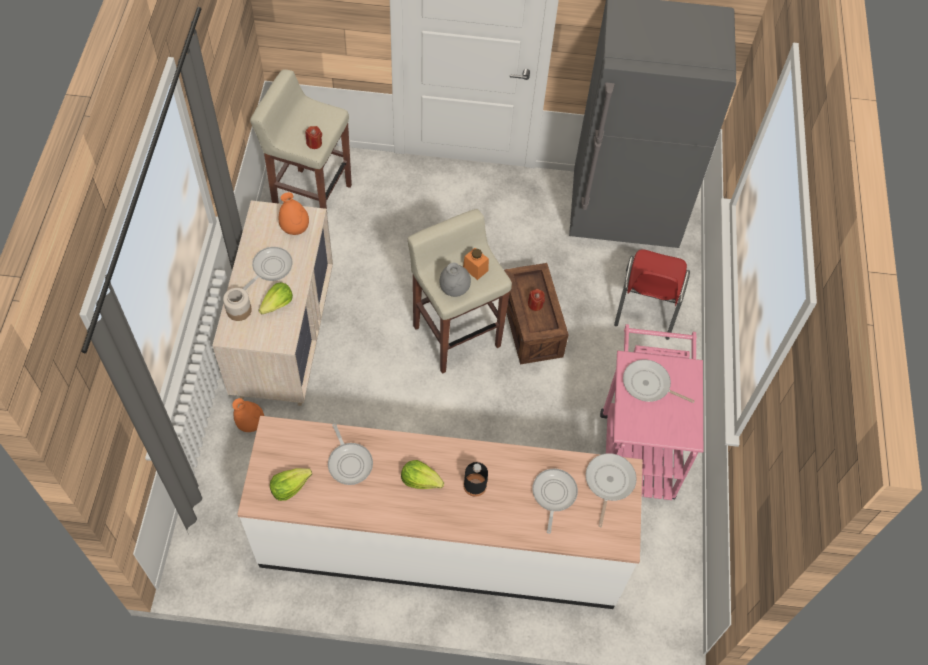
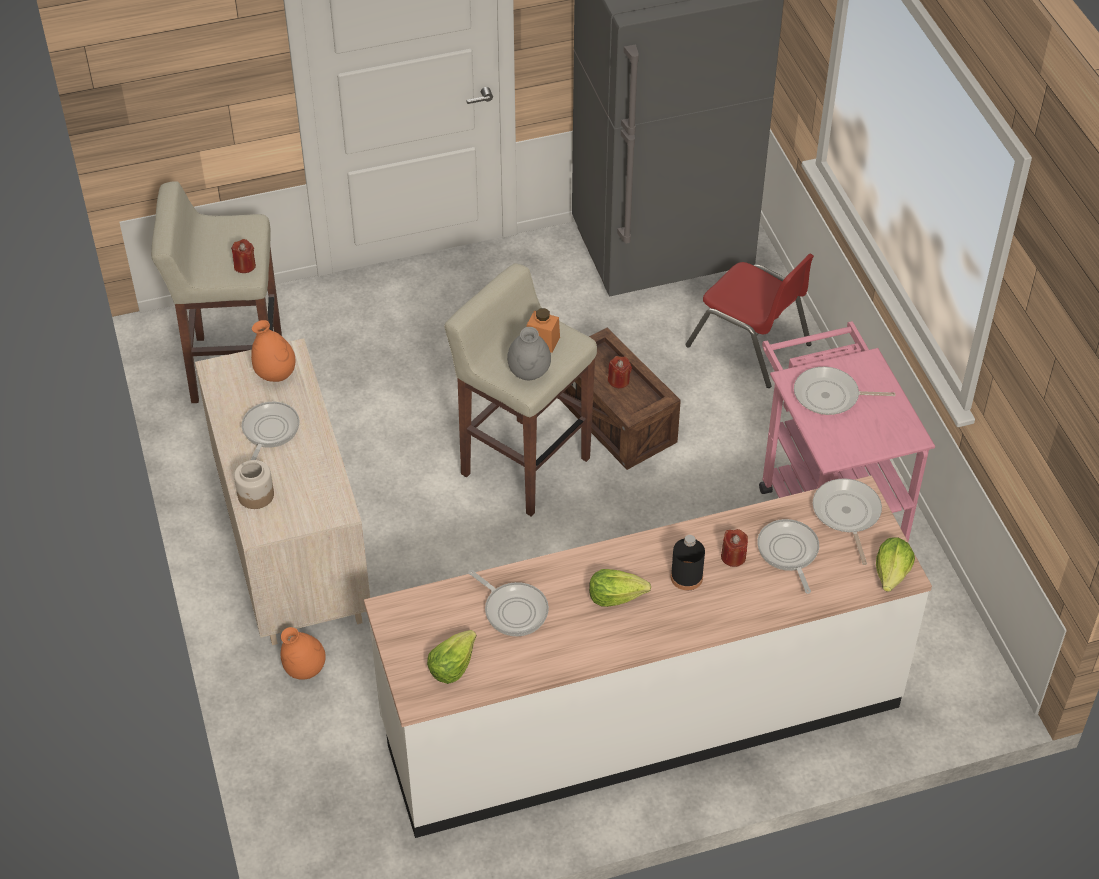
camera: 20 degrees left, 10 degrees down
lettuce [258,282,293,314] -> lettuce moved to [876,537,915,592]
red chair [614,249,690,340] -> red chair turned 45 degrees counterclockwise [685,254,814,388]
none -> red candle [721,529,748,567]

